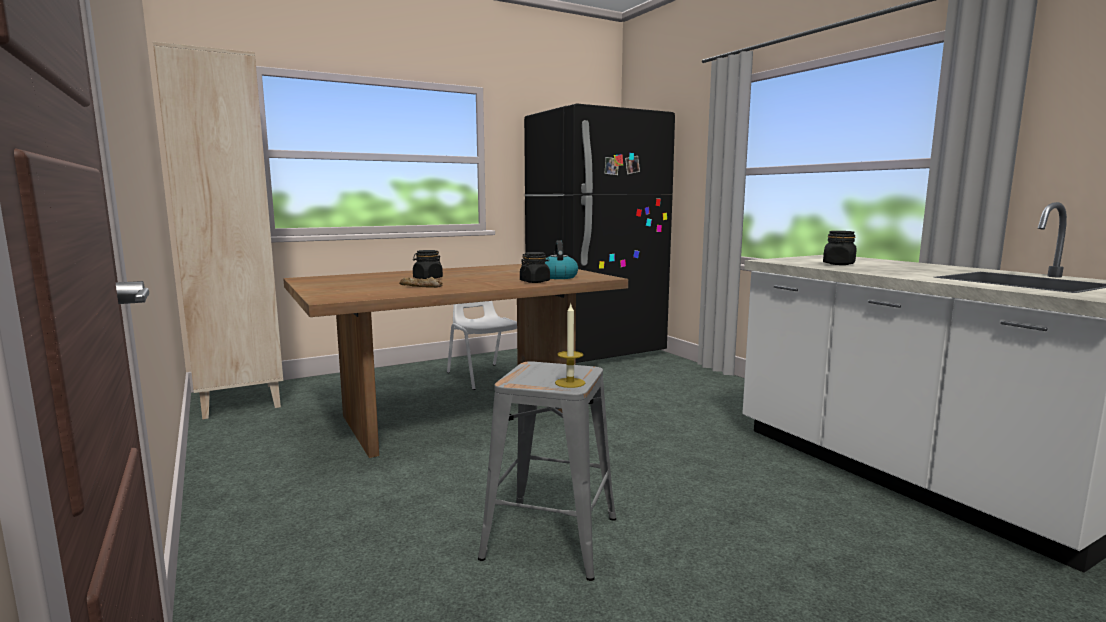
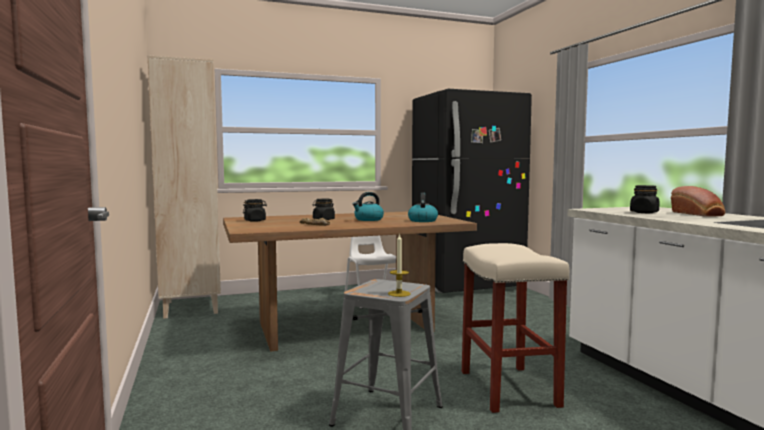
camera: 10 degrees right, 5 degrees down
black jar [520,252,550,283] -> black jar moved to [243,199,267,222]
none -> kettle [352,192,384,221]
none -> beige stool [462,243,570,413]
none -> bread [671,186,725,217]

